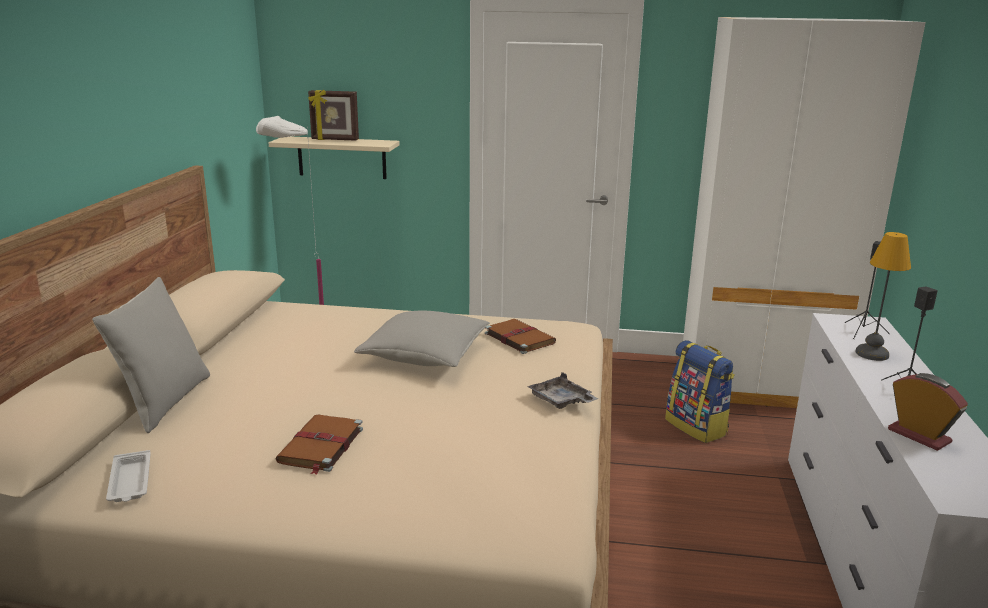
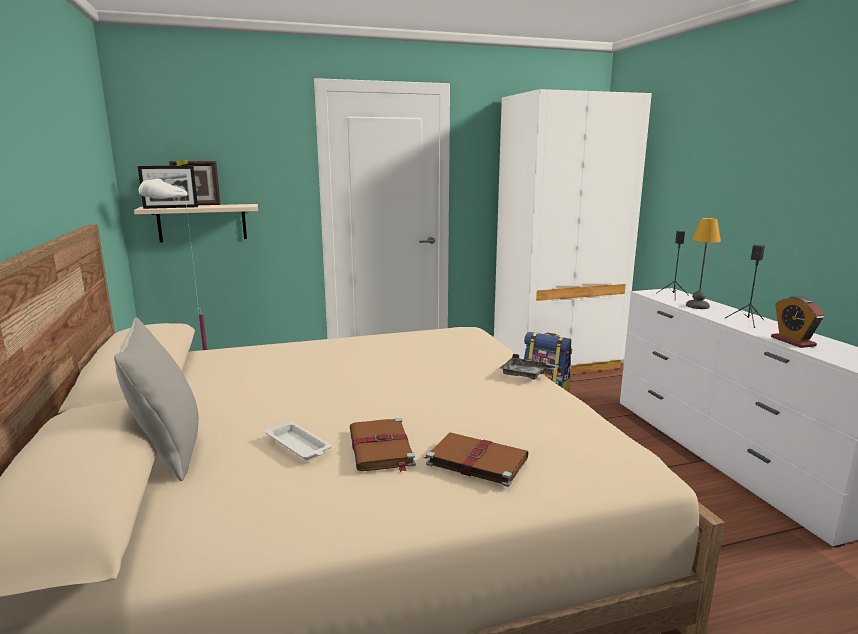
camera: 25 degrees left, 5 degrees down
white tray [106,450,151,502] -> white tray moved to [265,421,332,460]
grey pillow [354,311,490,367] -> none
brown book [485,319,556,354] -> brown book moved to [423,433,529,487]
alarm clock [888,373,968,451] -> alarm clock turned 135 degrees counterclockwise [771,296,825,348]
none -> picture frame [138,166,198,209]

